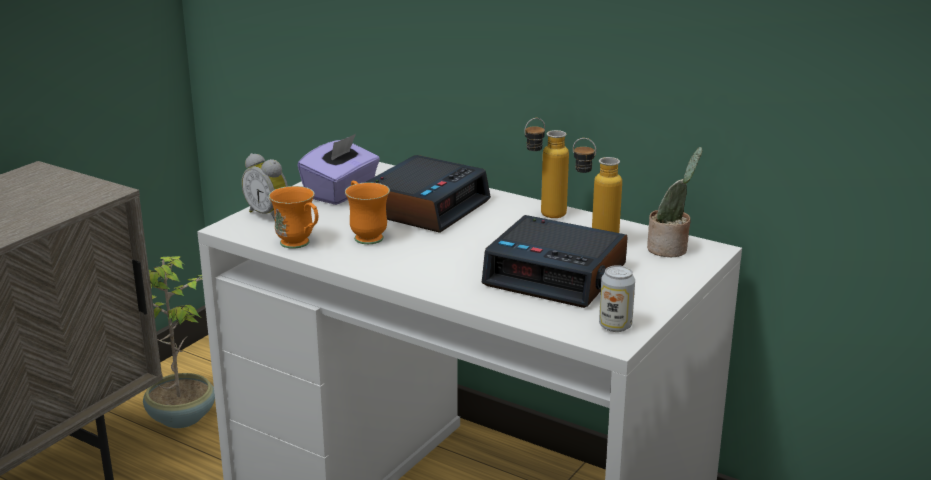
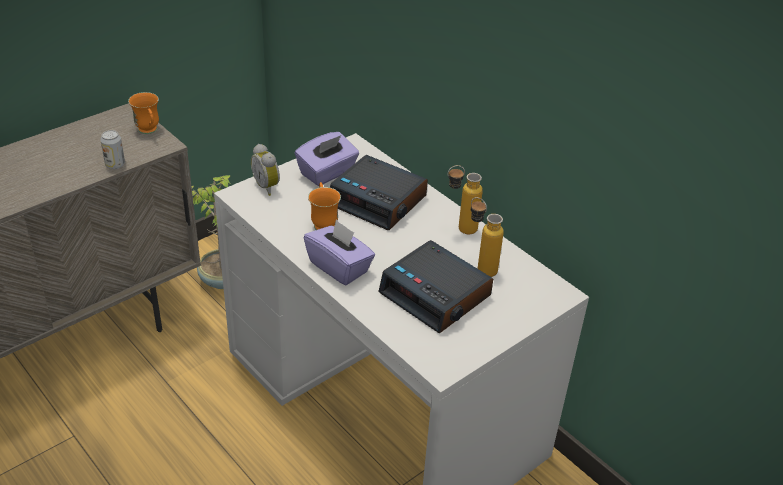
camera: 15 degrees right, 15 degrees up
orange mug [269,186,318,249] -> orange mug moved to [128,92,159,134]
alarm clock [365,155,491,233] -> alarm clock turned 75 degrees clockwise [330,155,428,230]
can [599,265,635,332] -> can moved to [100,130,125,169]
potted plant [647,147,702,257] -> none
none -> purple tissue box [304,219,375,285]

